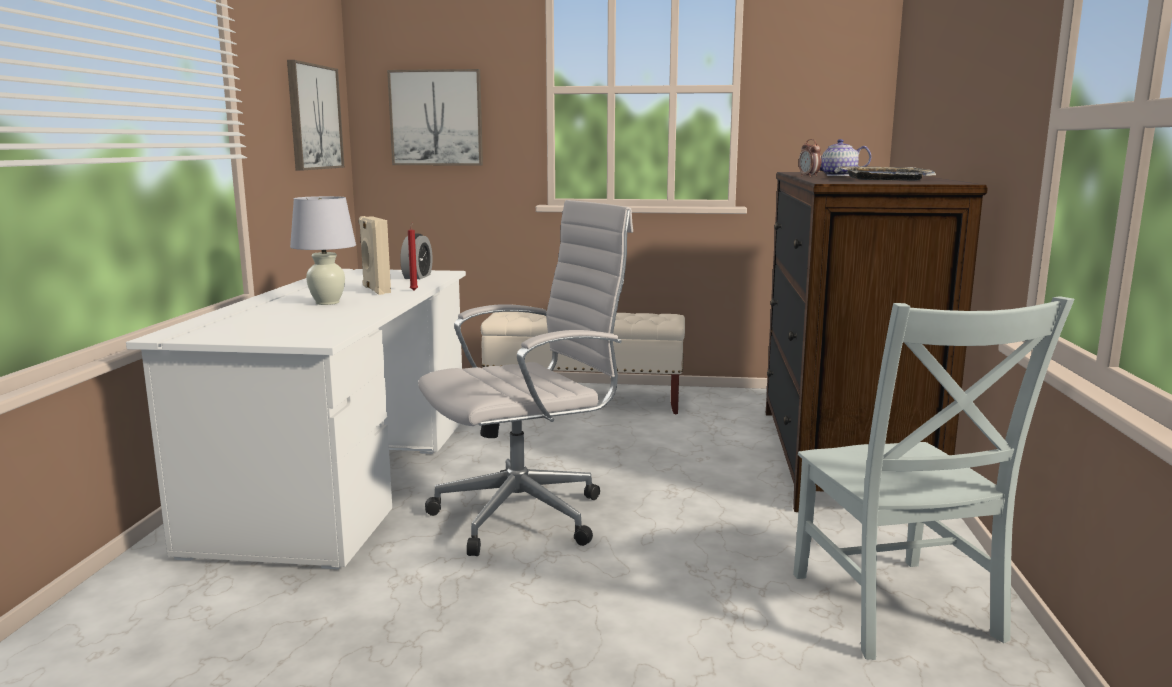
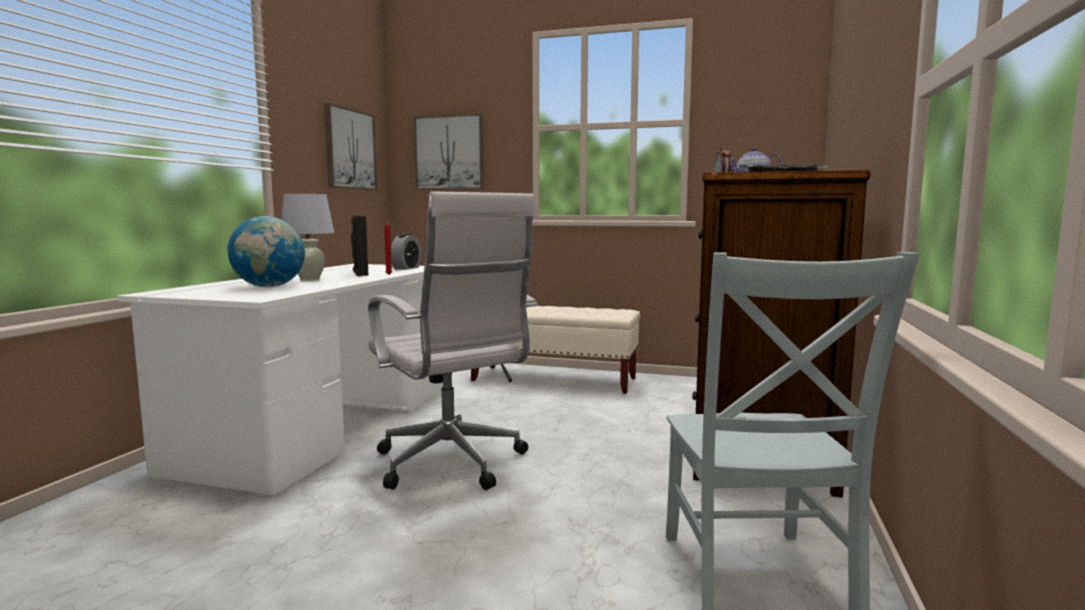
camera: 10 degrees right, 5 degrees down
beige speaker [359,216,391,295] -> black speaker [351,216,369,276]
white office chair [418,200,633,556] -> white office chair turned 75 degrees clockwise [368,191,537,490]
none -> globe [228,216,305,287]

